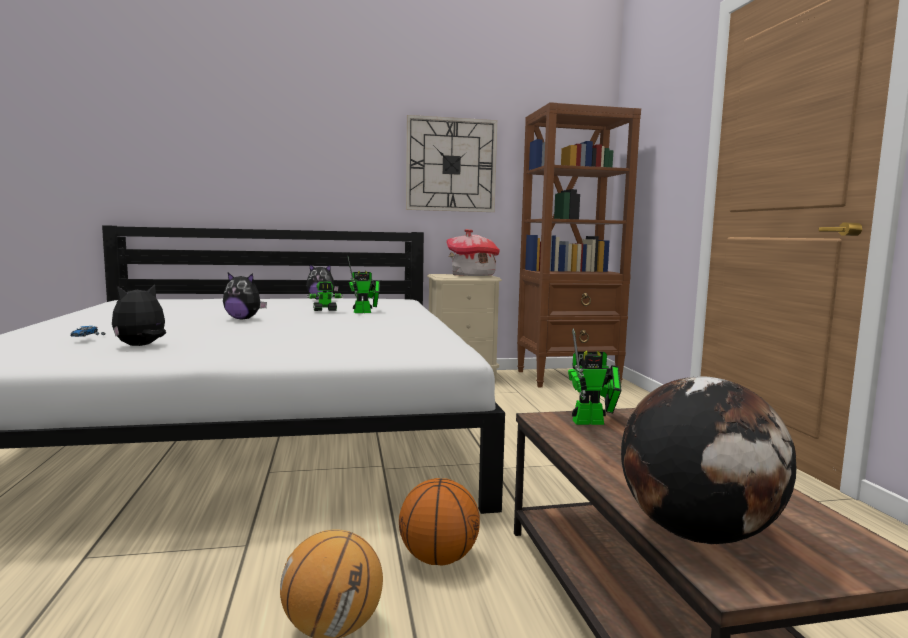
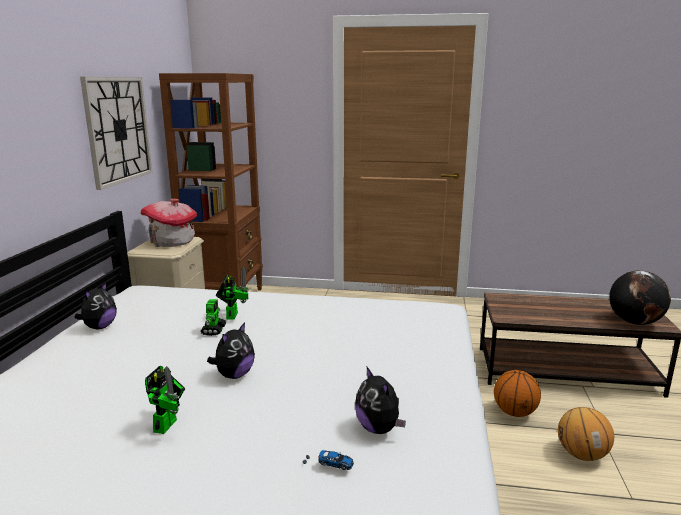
camera: 70 degrees left, 10 degrees up
toy robot [568,328,621,425] -> toy robot moved to [145,366,185,434]

